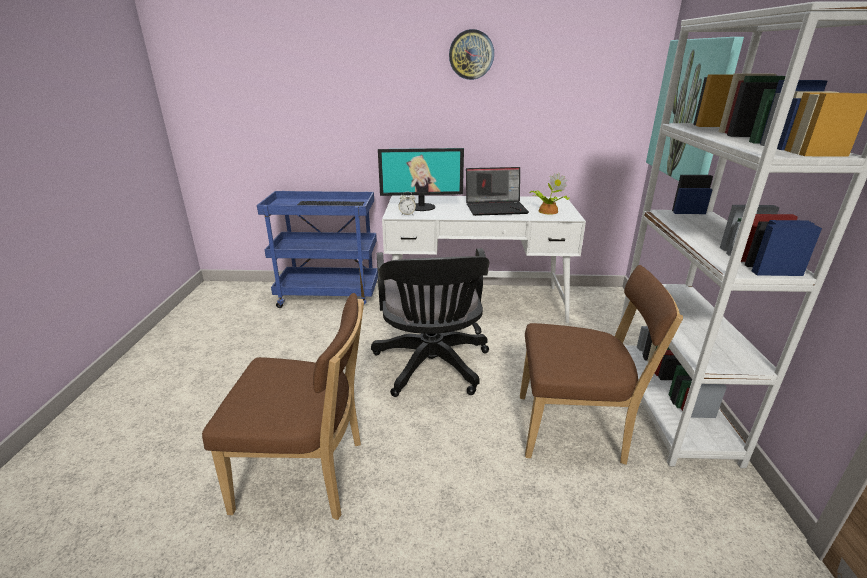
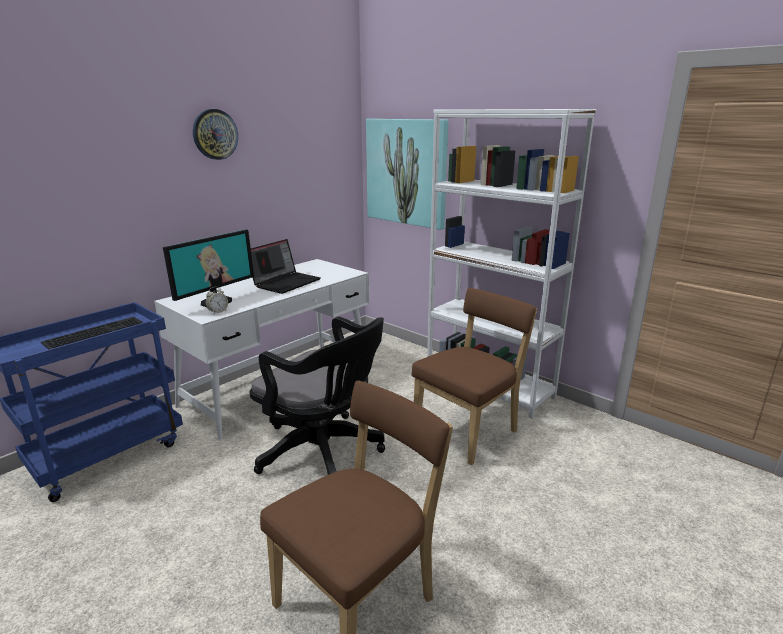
camera: 50 degrees left, 5 degrees down
potted plant [530,173,570,214] -> none

